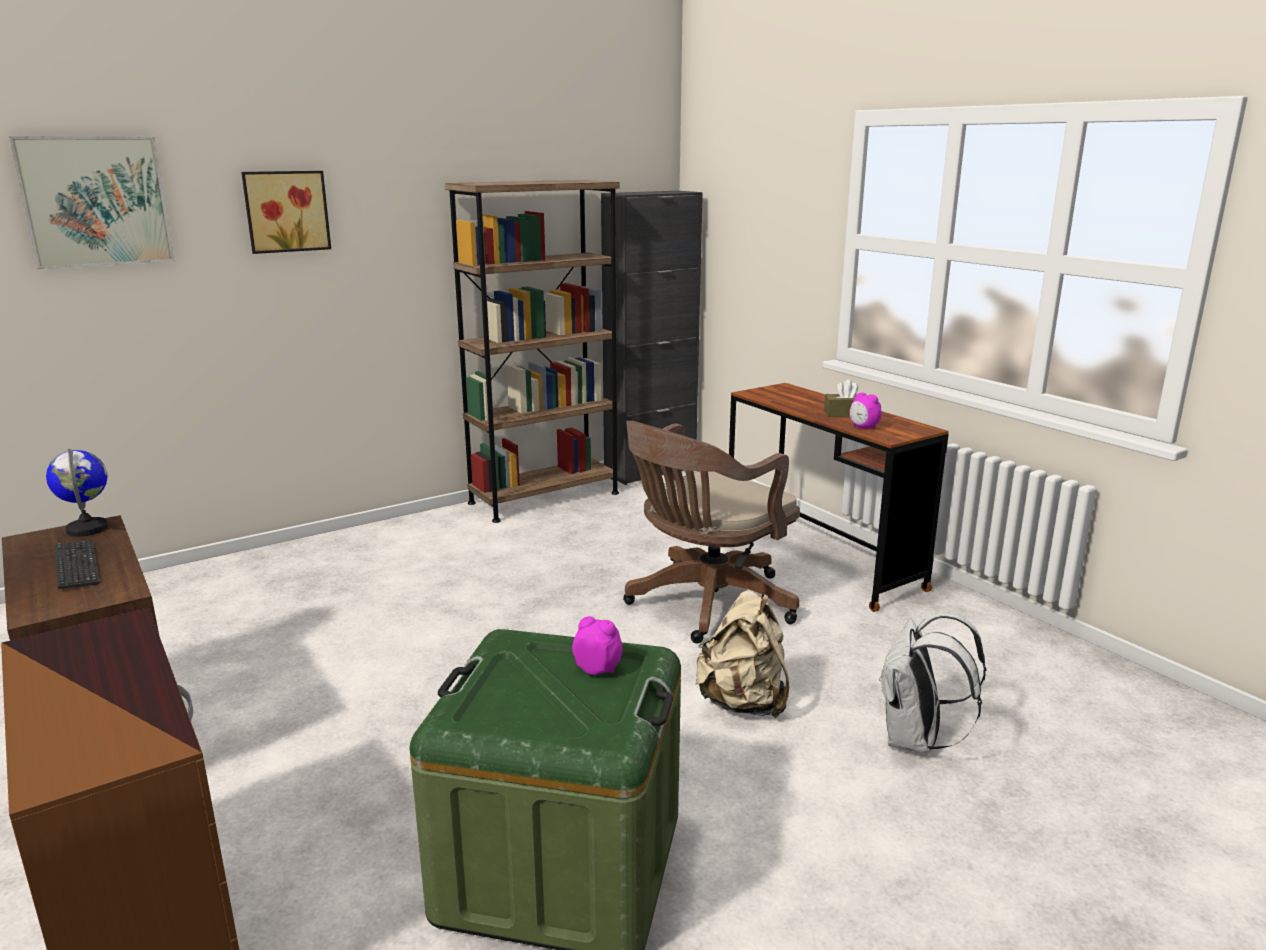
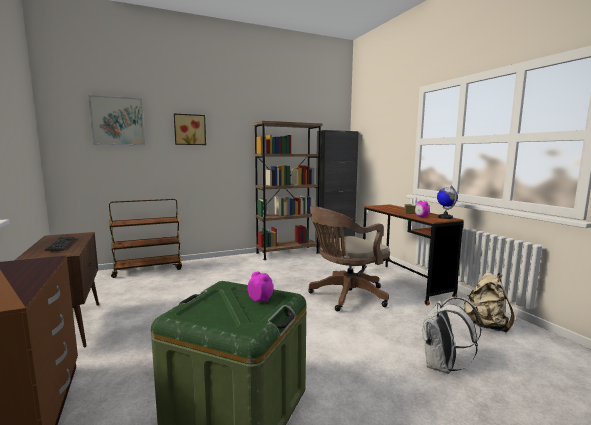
camera: 10 degrees right, 10 degrees down
globe [46,449,108,537] -> globe moved to [437,185,458,219]
beige backpack [696,591,789,718] -> beige backpack moved to [464,273,515,333]
none -> brown cart [109,199,182,278]

